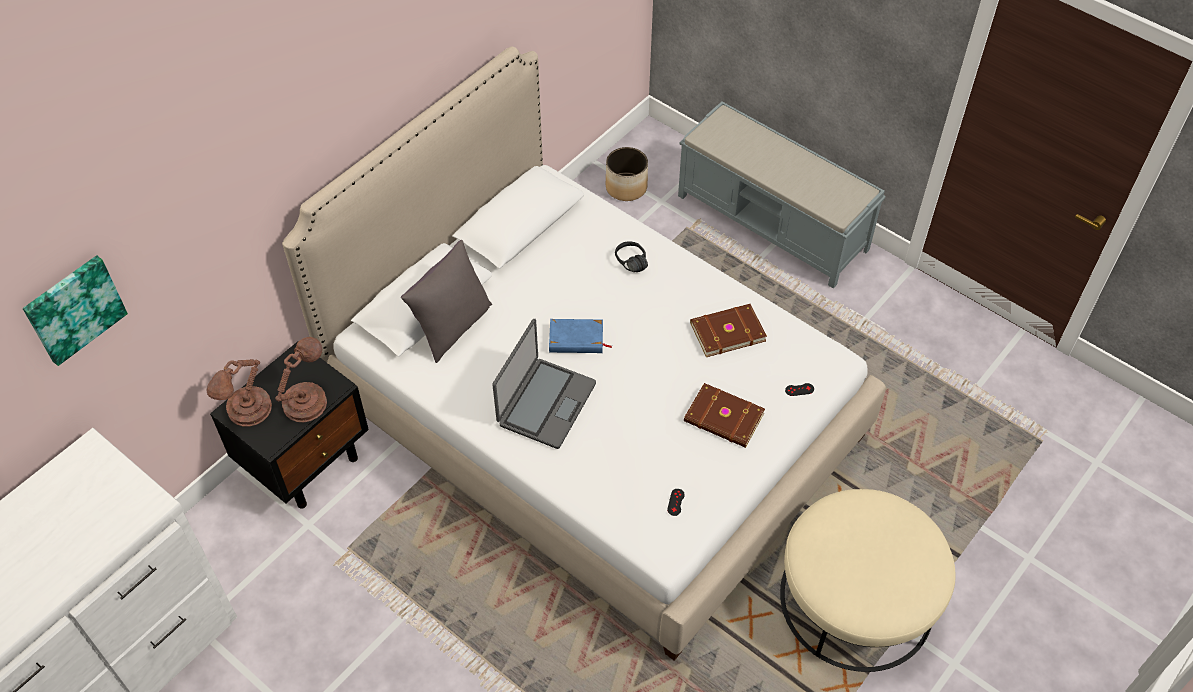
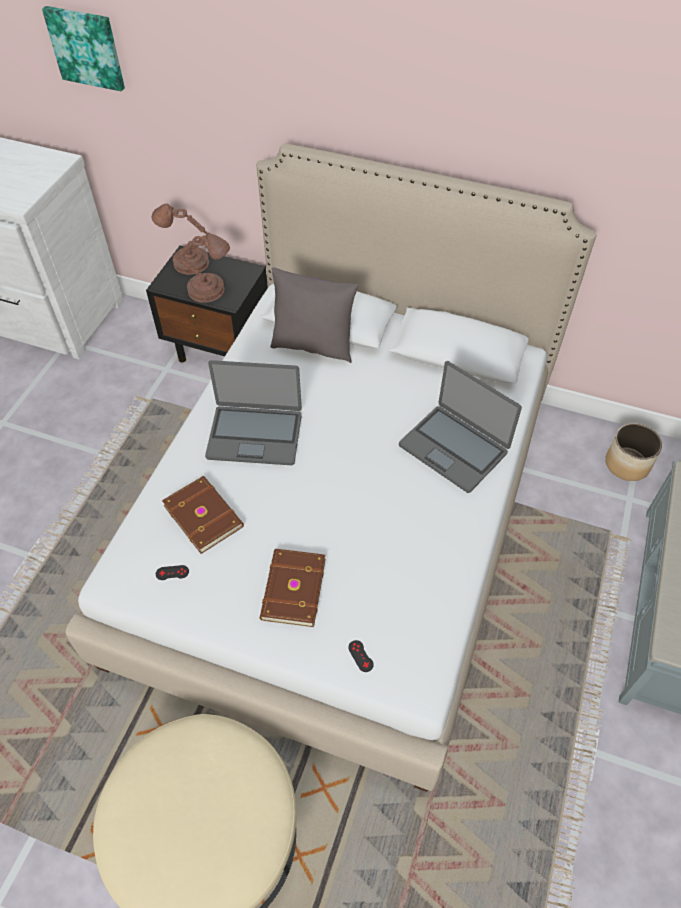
camera: 70 degrees right, 0 degrees up
blue book [549,319,612,353] -> none
black headphones [615,242,648,272] -> laptop [399,361,522,493]
brown book [690,304,767,357] -> brown book moved to [162,476,244,554]

